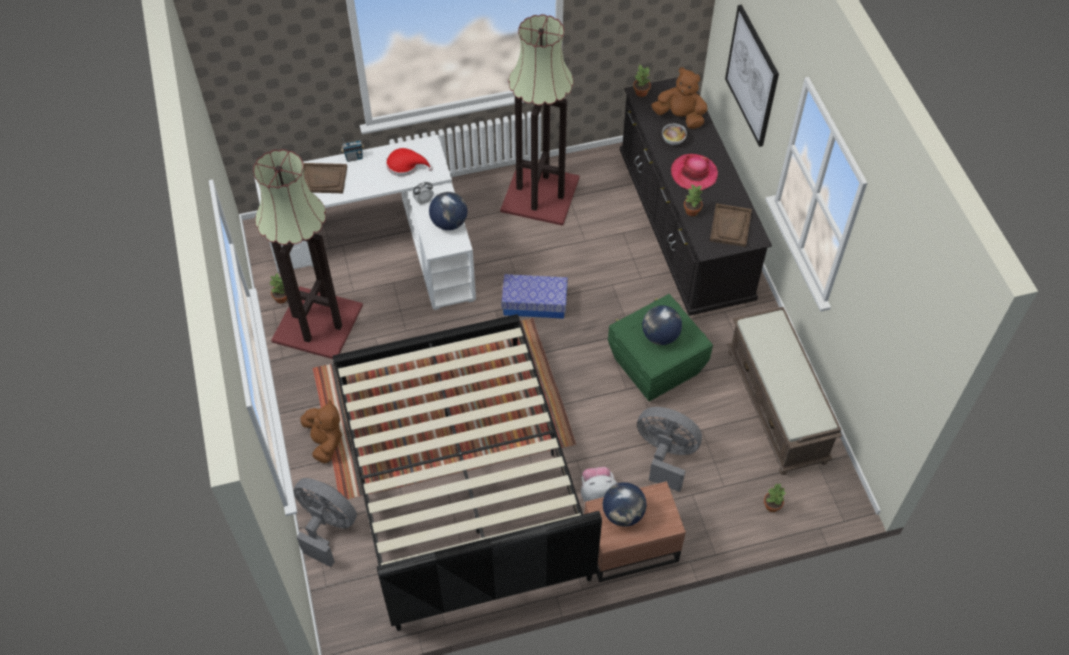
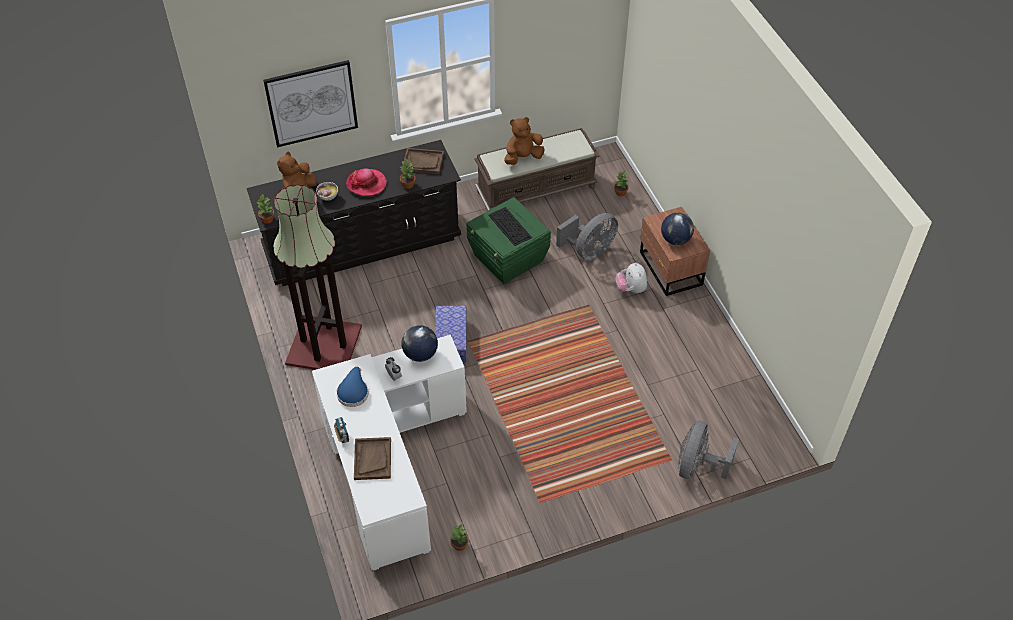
camera: 95 degrees left, 5 degrees down
floor lamp [253,149,363,359] -> none
brown plush toy [300,399,342,463] -> brown plush toy moved to [504,117,545,165]
black bed [332,314,602,631] -> none
red hat [386,148,433,176] -> blue hat [336,367,369,407]
grey fan [637,407,702,492] -> grey fan turned 150 degrees counterclockwise [556,213,618,260]
globe [642,305,682,345] -> keyboard [488,207,532,246]

